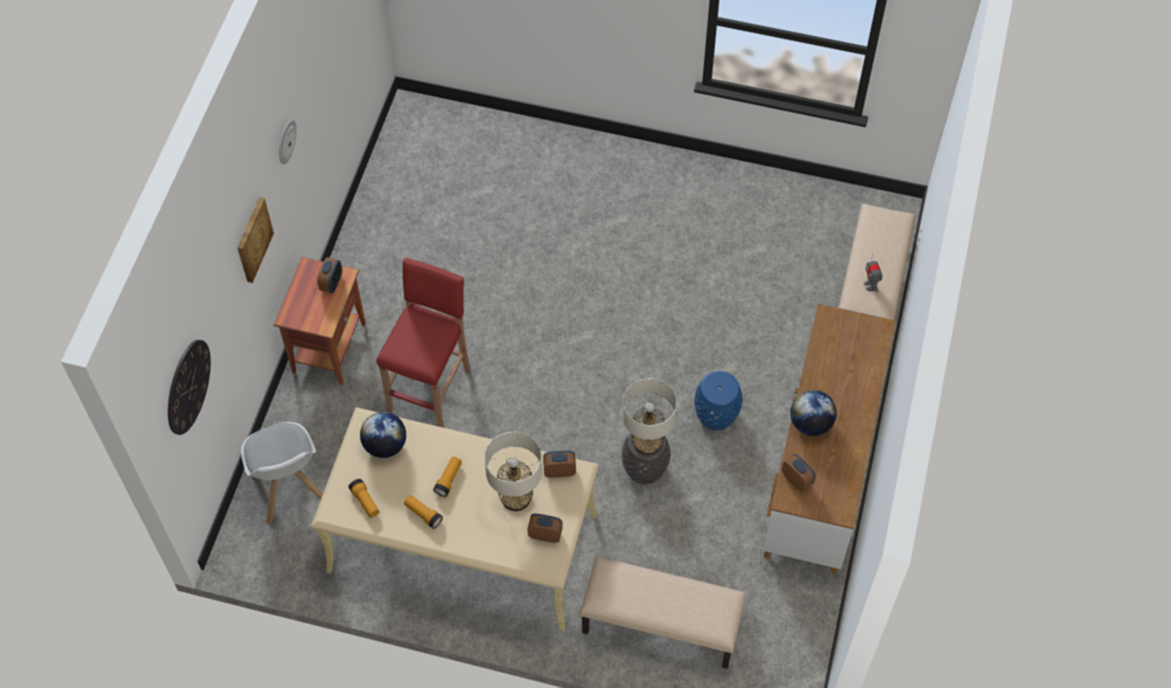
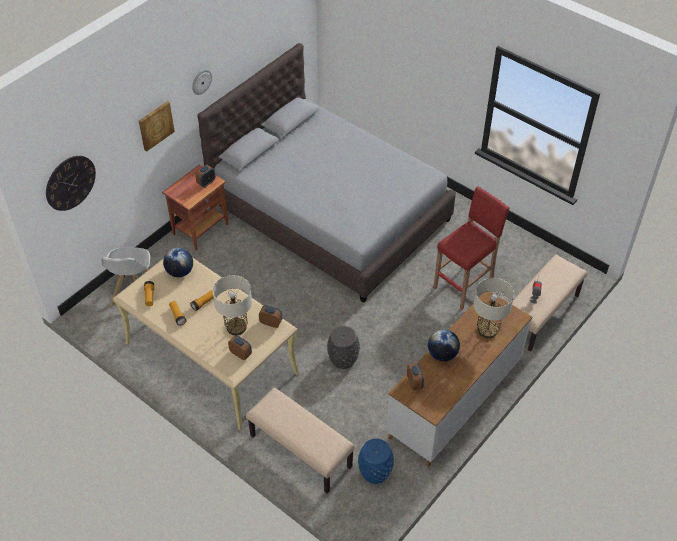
camera: 25 degrees right, 10 degrees down
red stool [376,258,471,428] -> red stool moved to [433,186,510,309]
table lamp [622,378,677,455] -> table lamp moved to [474,278,514,338]
blue stool [694,371,742,430] -> blue stool moved to [358,439,394,484]
none -> grey bed [197,43,456,303]

